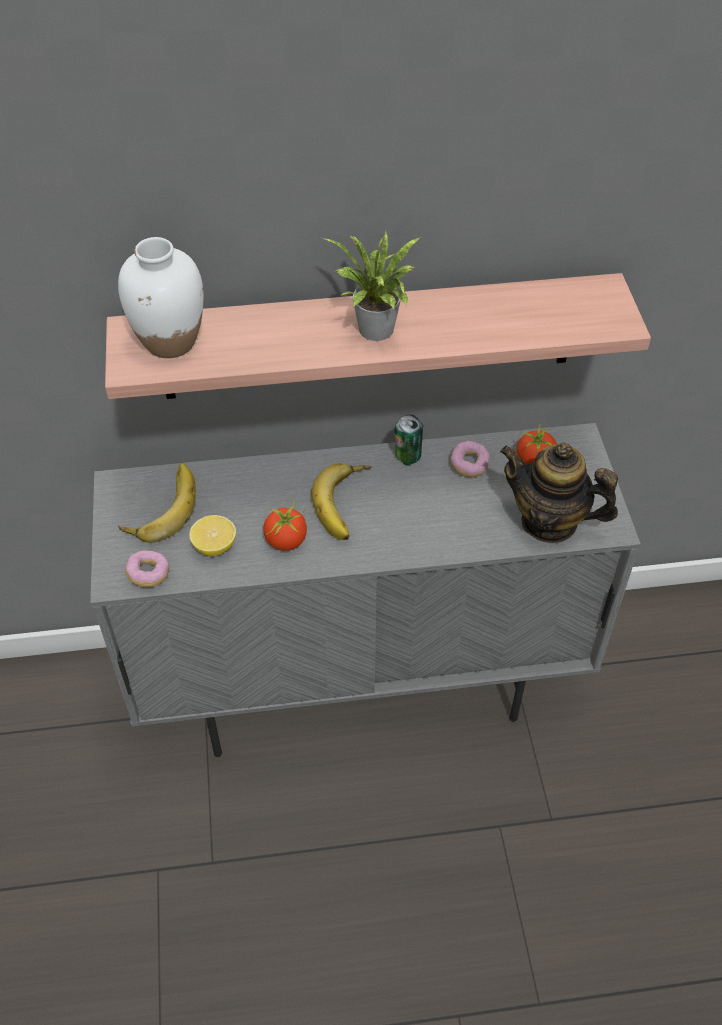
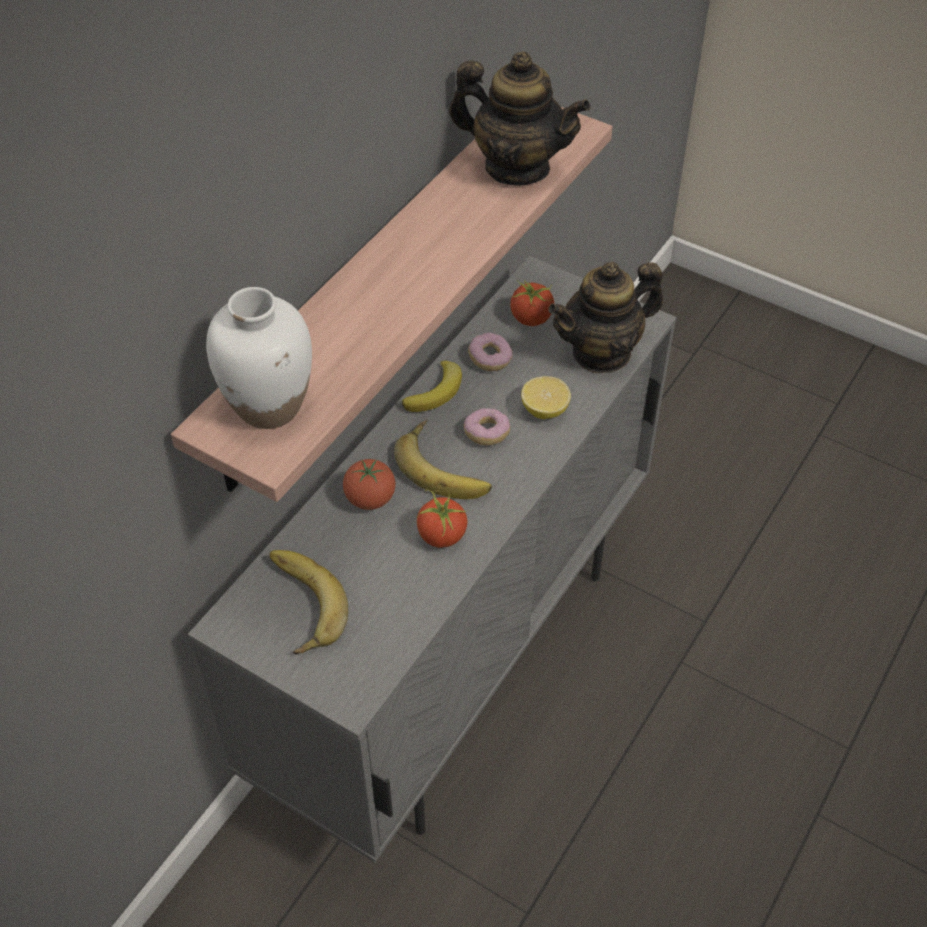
camera: 50 degrees left, 0 degrees up
donut [125,550,169,588] -> donut moved to [464,408,510,445]
lemon [189,515,236,556] -> lemon moved to [521,376,571,419]
potted plant [322,231,420,341] -> none
can [395,414,423,465] -> banana [402,360,462,412]
none -> tomato [343,459,395,510]
none -> teapot [449,51,591,186]

